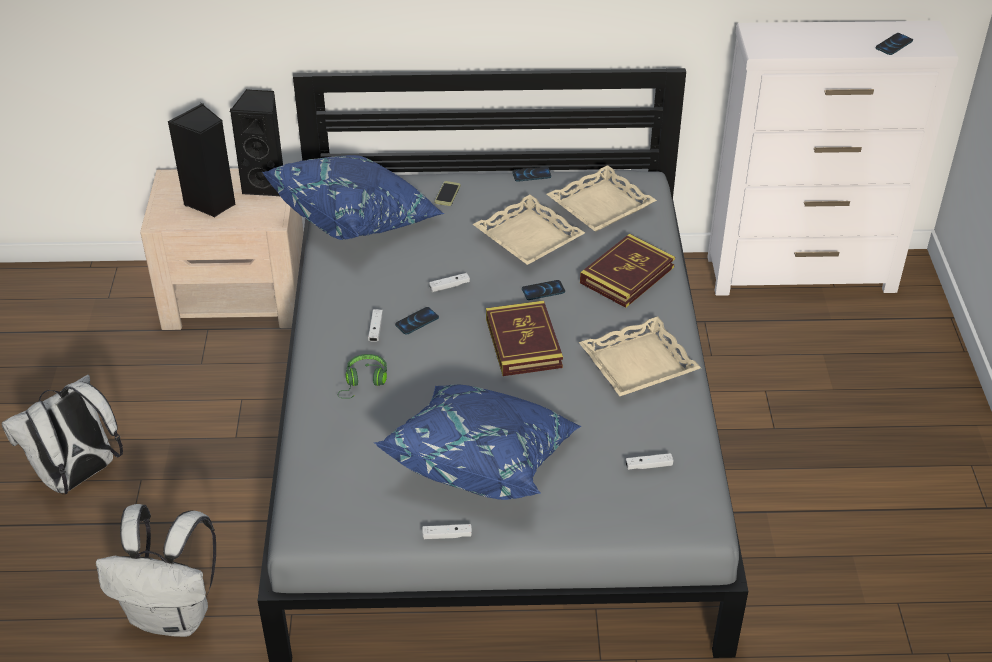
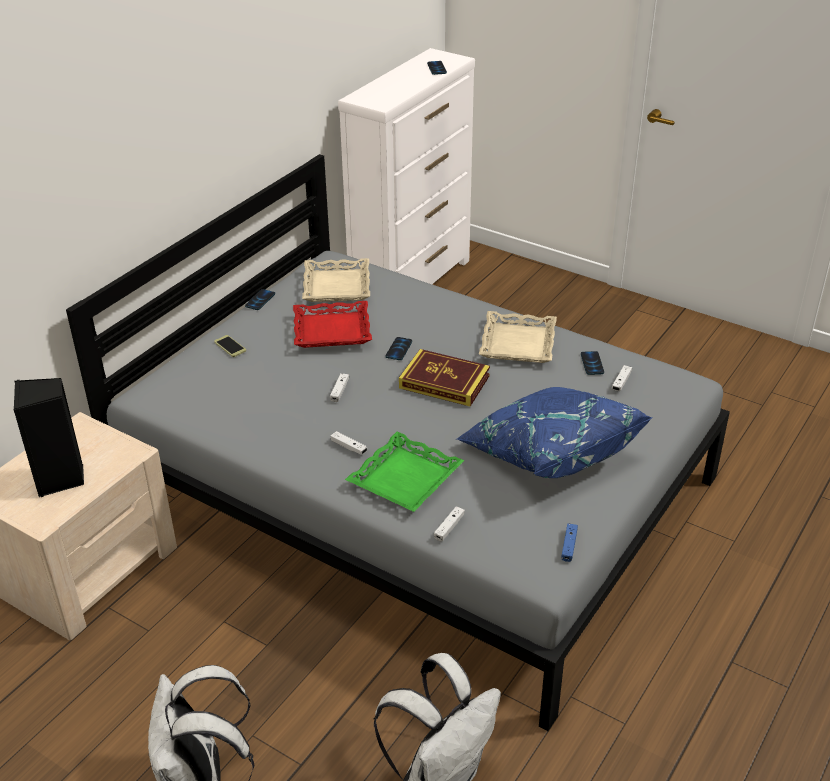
camera: 55 degrees left, 5 degrees down
black speaker [229,89,283,196] -> none
blue pillow [262,155,444,240] -> none
green headphones [337,354,387,399] -> green tray [345,431,465,512]
phone [395,307,439,335] -> phone moved to [581,351,604,375]
white game controller [422,524,472,540] -> white game controller moved to [434,506,465,542]
beige tray [473,195,585,265] -> red tray [293,301,372,348]
book [580,234,675,308] -> none
none -> blue game controller [561,523,578,562]

